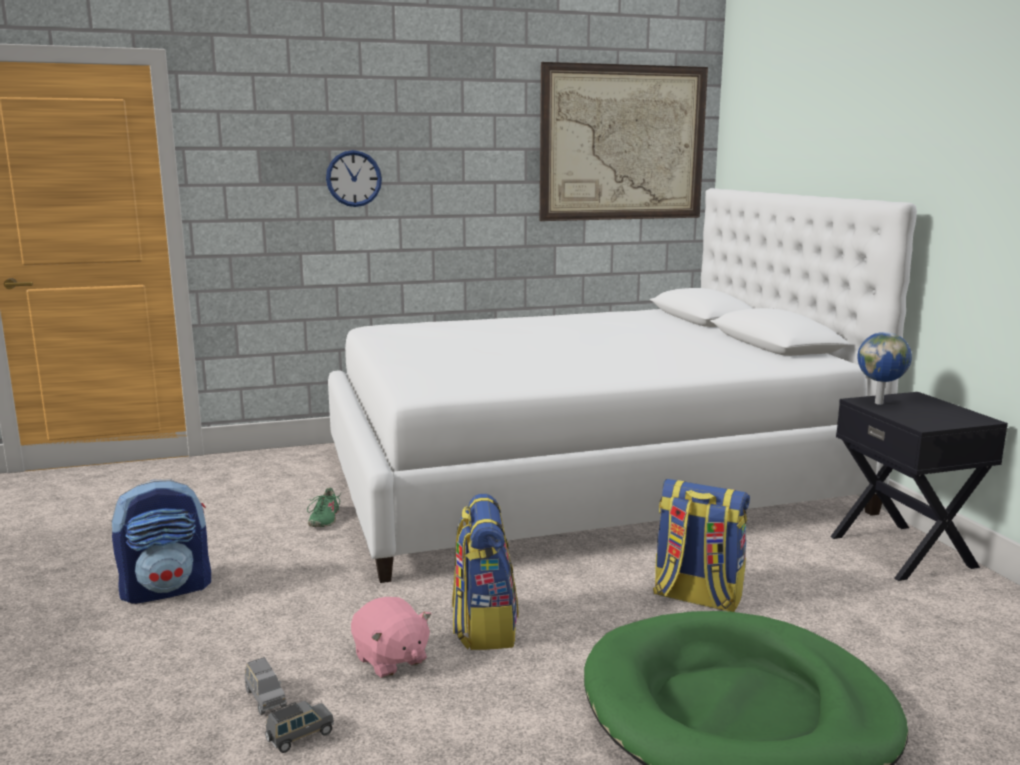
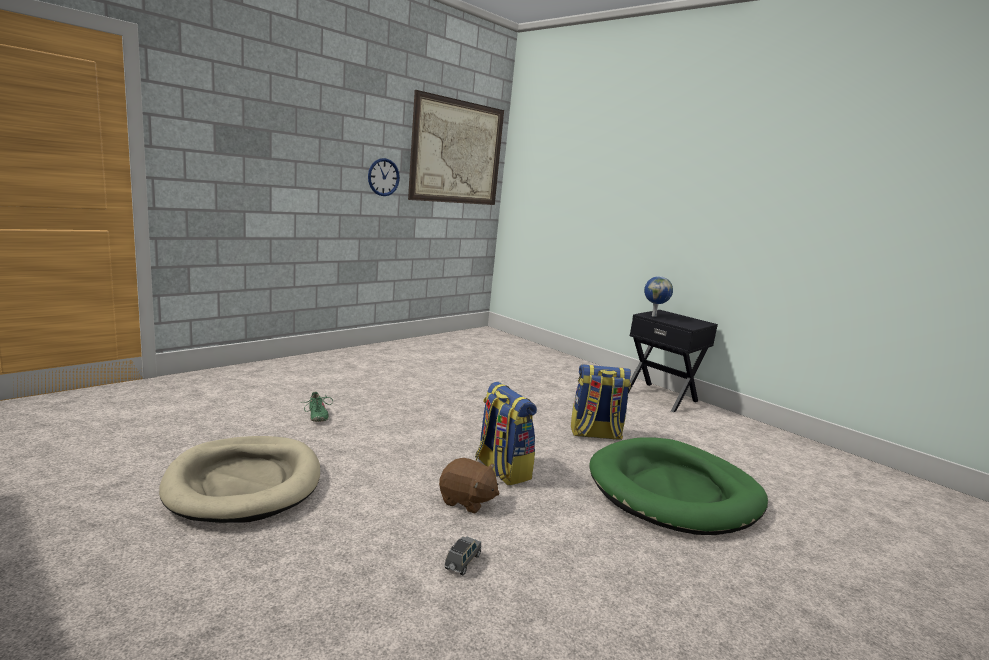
camera: 30 degrees left, 0 degrees up
backpack [111,479,211,604] -> beige dog bed [159,436,320,523]
grey toy car [245,657,287,715] -> none
wall clock [326,150,382,207] -> wall clock moved to [368,158,400,196]
white bed [328,188,917,583] -> none
pink plush toy [351,597,432,678] -> brown plush toy [439,458,500,513]

